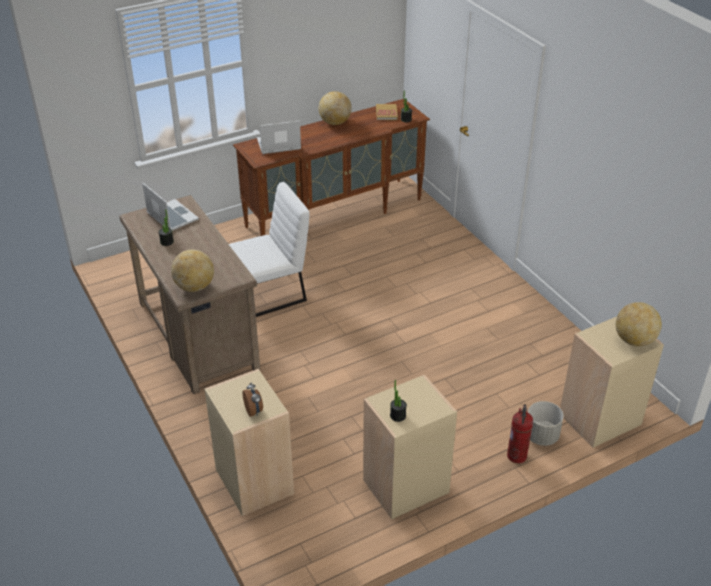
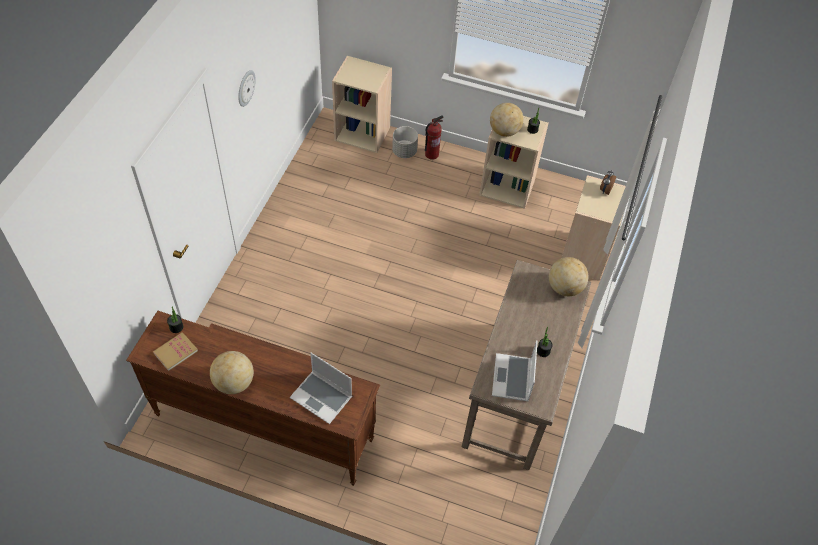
camera: 135 degrees left, 15 degrees up
white chair [229,182,310,317] -> none
globe [616,302,662,346] -> globe moved to [490,103,524,137]
none -> wall clock [238,70,256,107]

